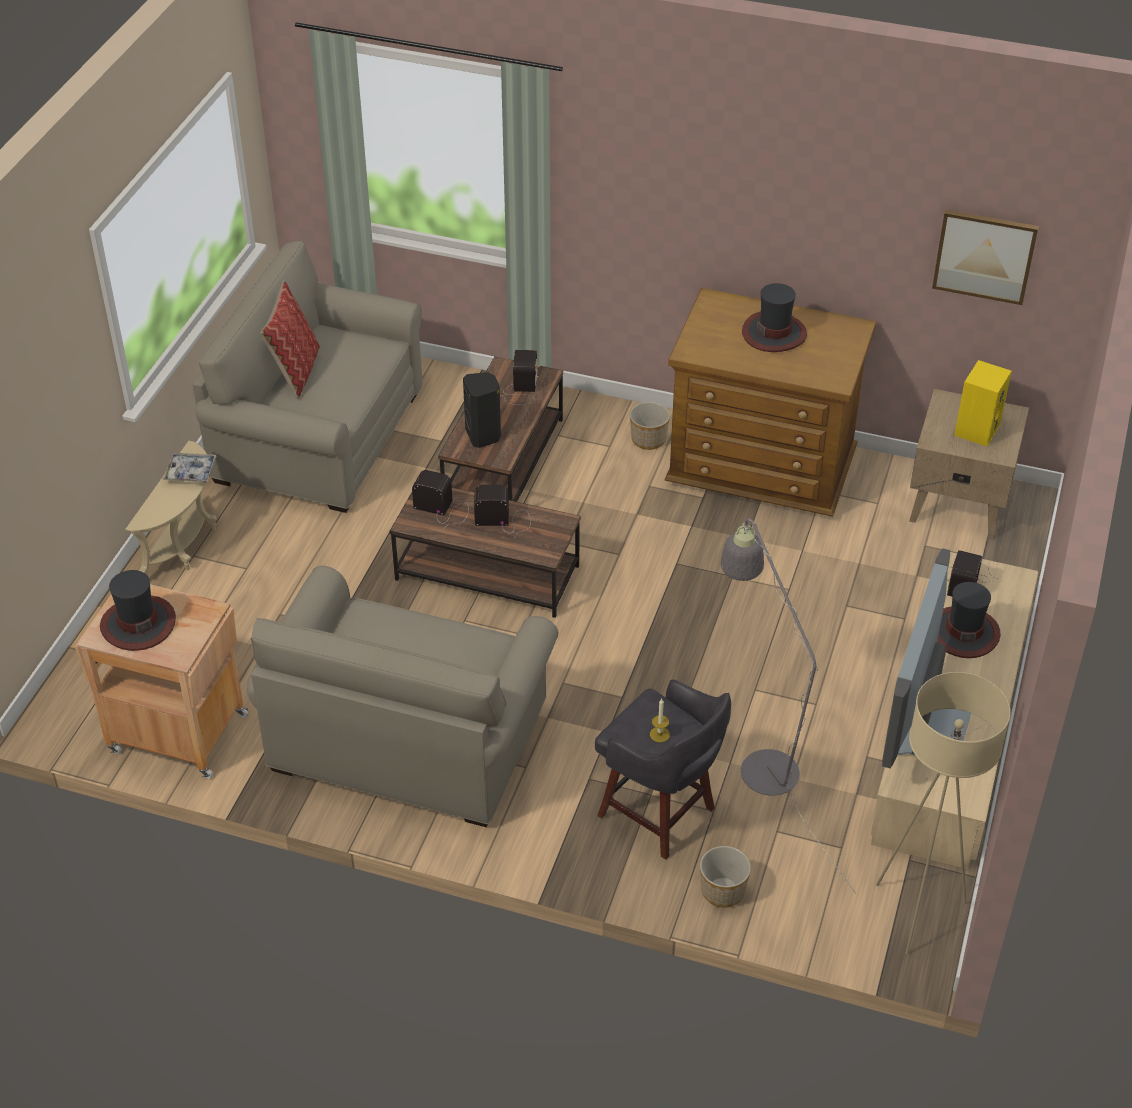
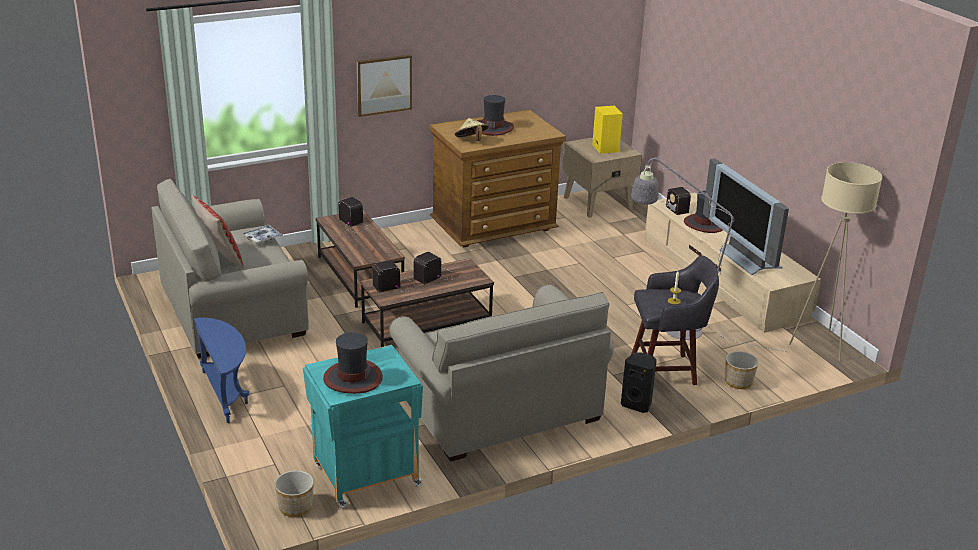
camera: 45 degrees left, 15 degrees down
brown cart [75,584,249,779] -> turquoise cart [303,345,423,508]
beige side table [125,441,217,575] -> blue side table [194,318,249,423]
tray [162,453,217,483] -> tray moved to [242,225,283,244]
black speaker [463,372,501,448] -> black speaker moved to [621,352,657,413]
planter [630,402,670,450] -> planter moved to [275,470,314,517]
picture [932,210,1039,305] -> picture moved to [357,54,412,117]
none -> beige hat [455,118,488,141]

